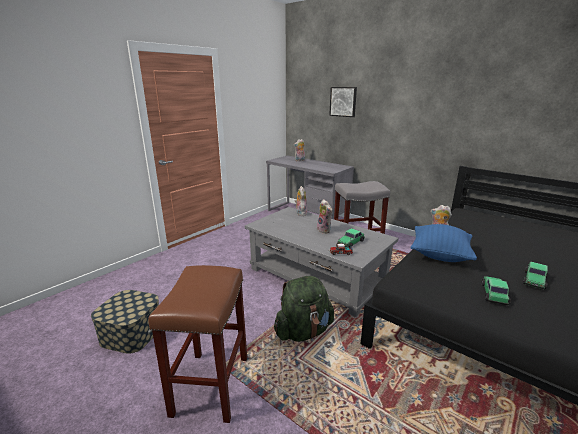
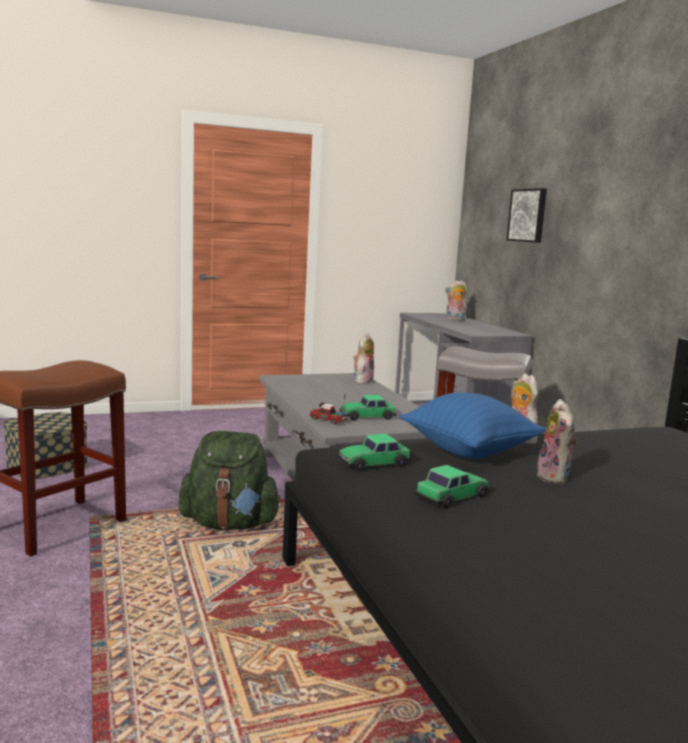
camera: 30 degrees right, 10 degrees down
plush toy [317,199,332,233] -> plush toy moved to [537,399,578,484]
toy car [523,262,548,289] -> toy car moved to [338,434,411,470]

